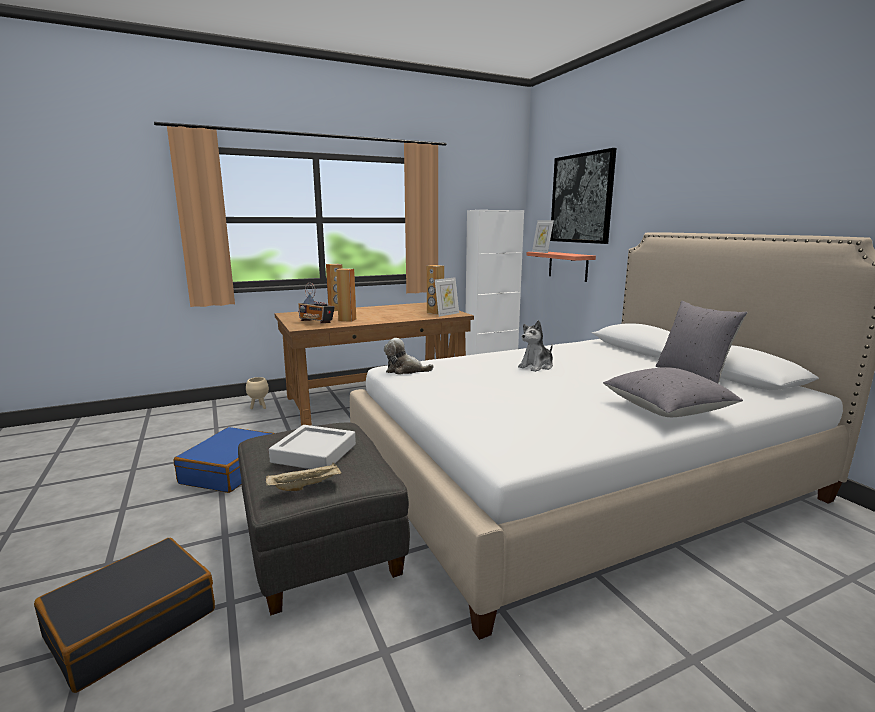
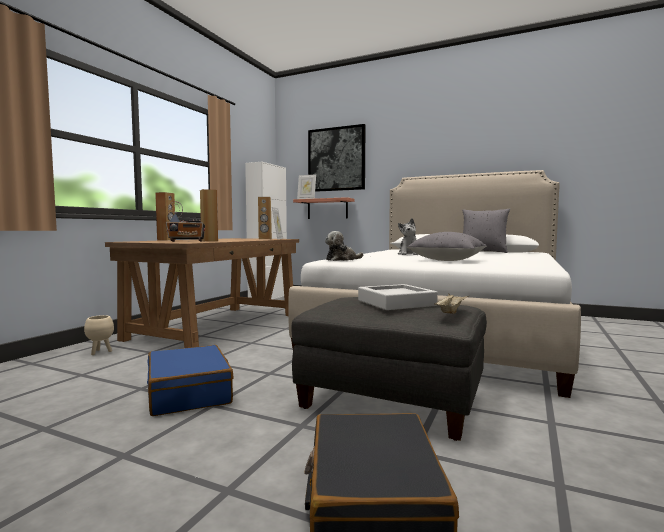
camera: 40 degrees left, 10 degrees down
grey pillow [603,367,743,417] -> grey pillow moved to [407,232,487,261]

